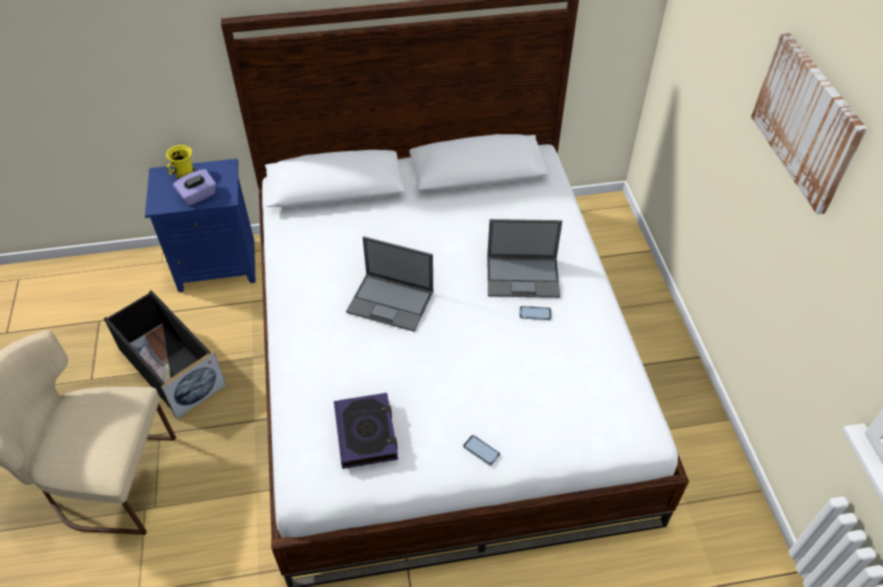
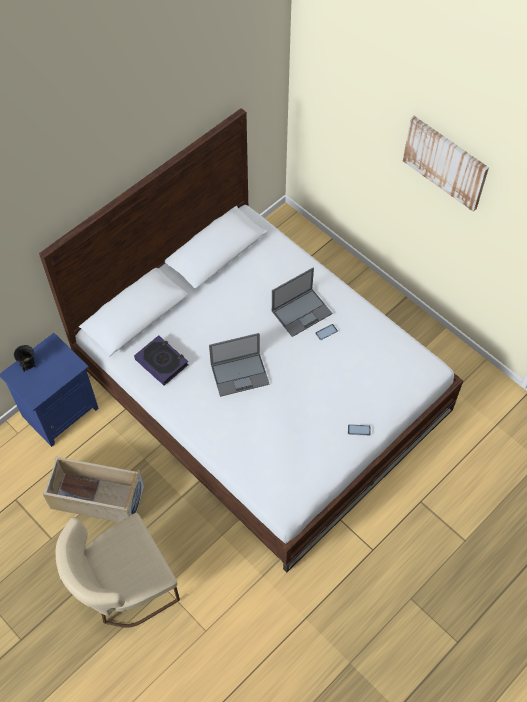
camera: 35 degrees left, 10 degrees up
black storage box [104,290,226,419] -> beige storage box [43,456,144,522]
yellow mug [166,145,195,178] -> black mug [14,345,36,372]
purple tissue box [173,169,216,206] -> none
book [334,393,398,469] -> book moved to [134,335,189,386]

